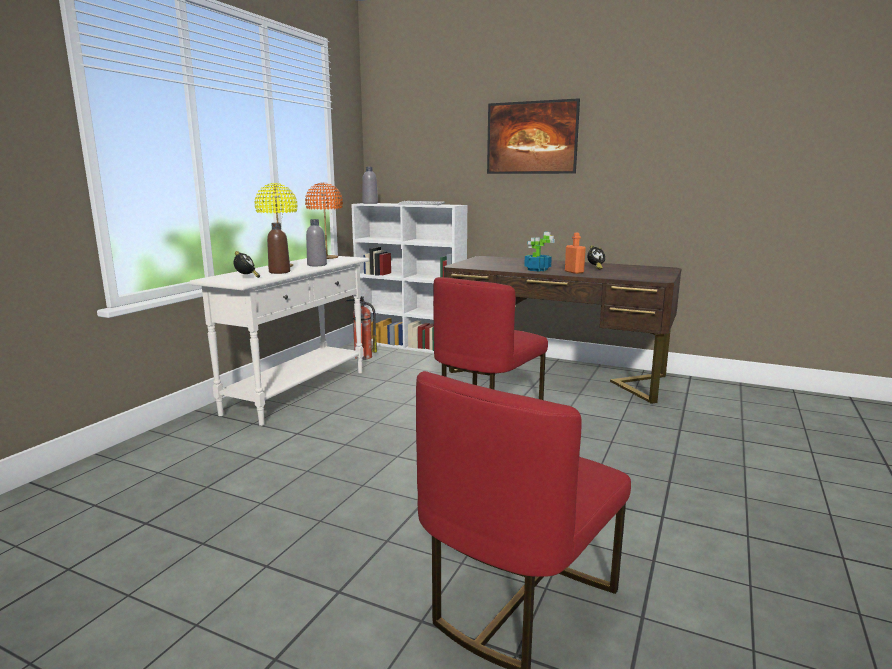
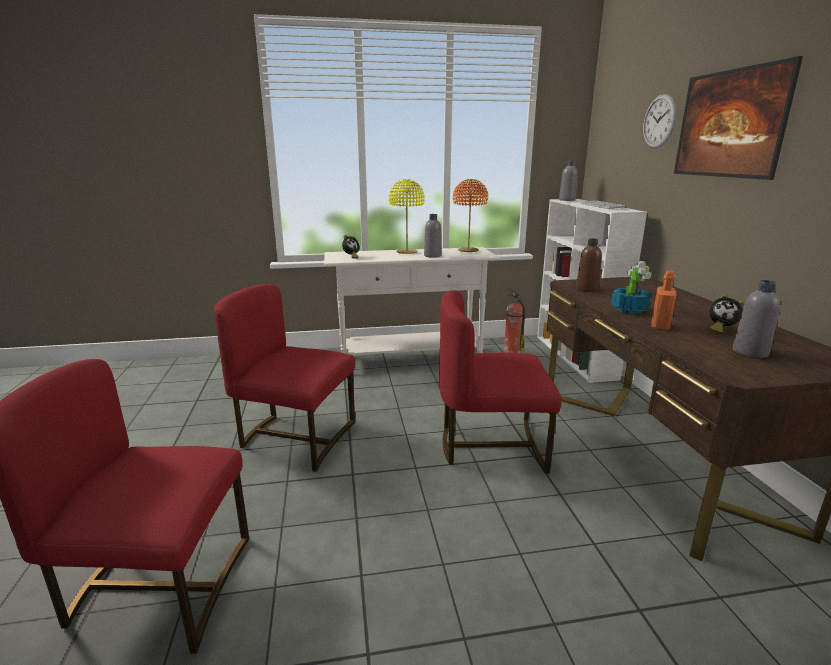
camera: 55 degrees right, 5 degrees up
brown bottle [267,223,290,274] -> brown bottle moved to [576,239,602,292]
none -> red chair [214,284,355,472]
none -> wall clock [643,94,676,148]
none -> grey bottle [733,280,780,358]

